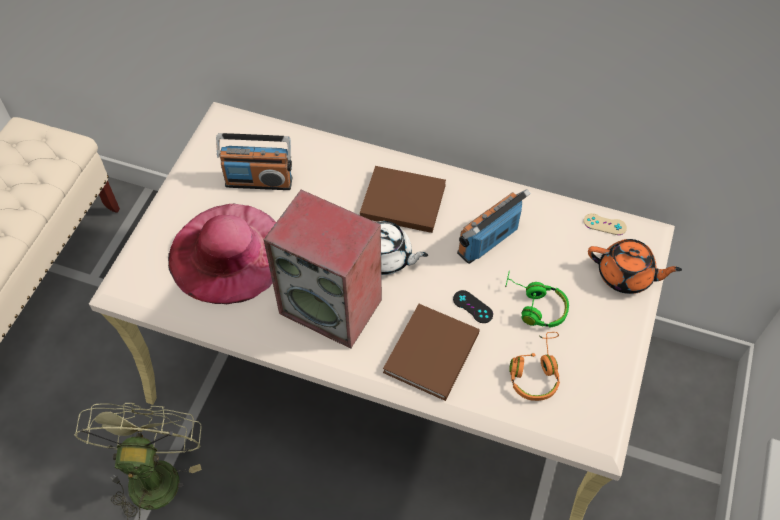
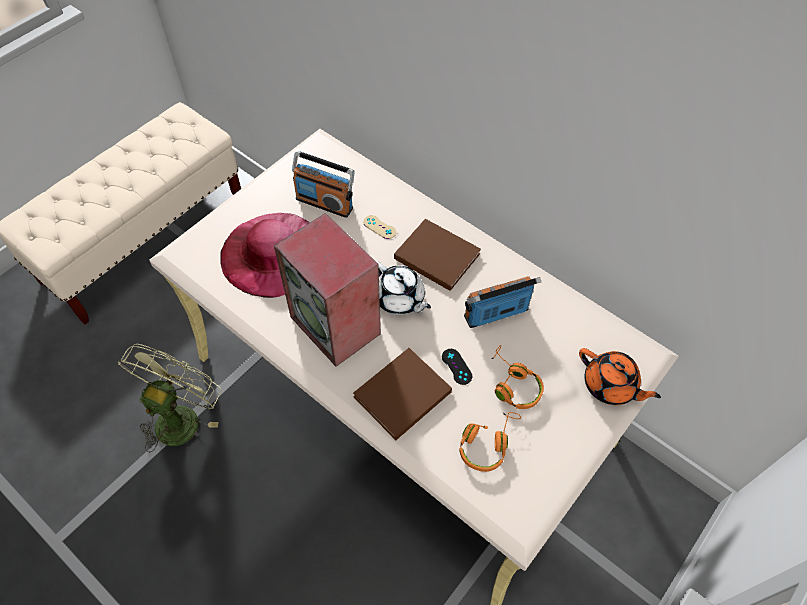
camera: 20 degrees right, 0 degrees up
green headphones [505,271,569,328] -> orange headphones [491,345,544,409]
beige game controller [583,213,627,235] -> beige game controller moved to [363,215,396,239]

